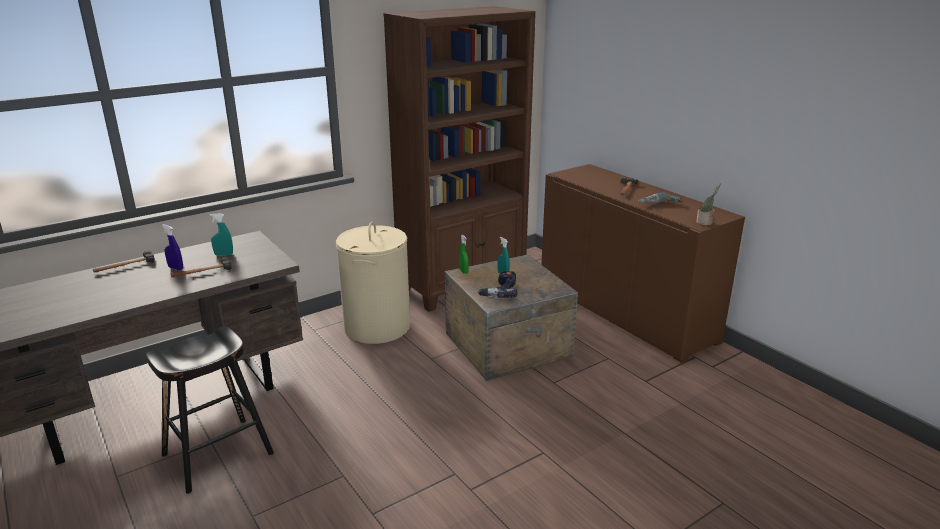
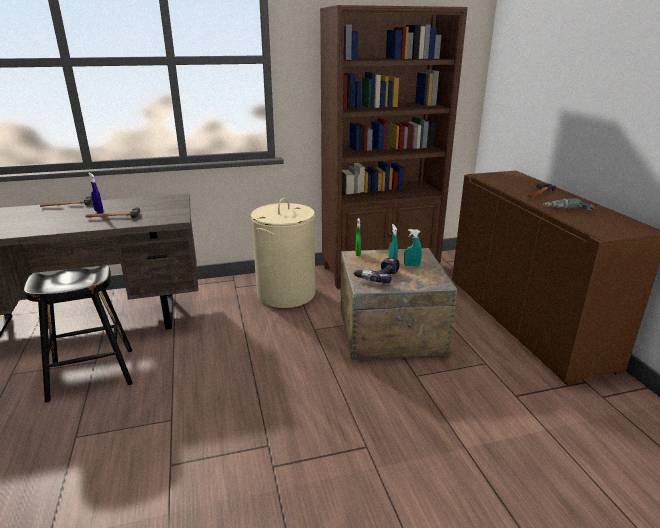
camera: 20 degrees right, 0 degrees up
turquoise spray bottle [209,213,233,256] -> turquoise spray bottle moved to [404,229,422,267]
potted plant [696,183,721,225] -> none

